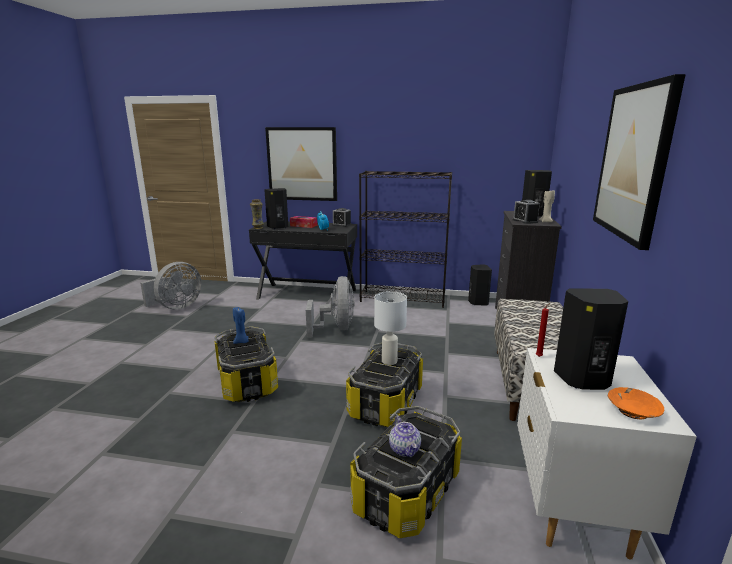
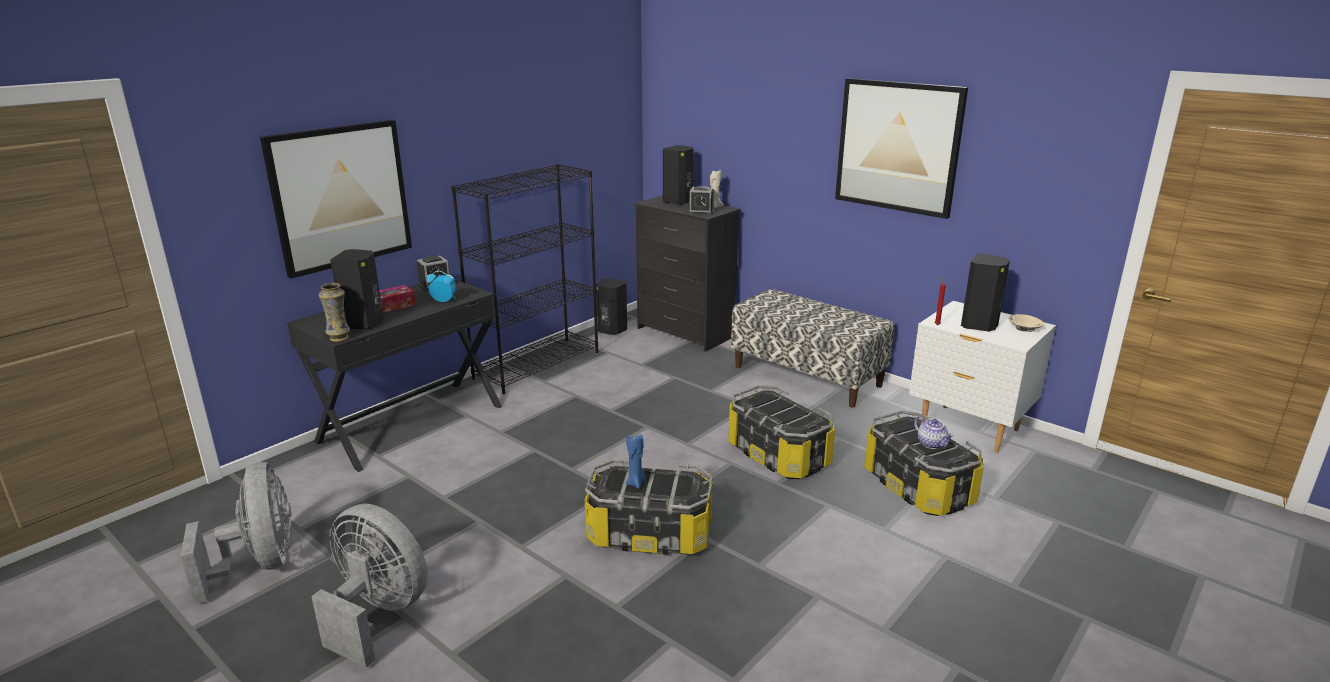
camera: 60 degrees left, 5 degrees up
grey fan [306,276,355,337] -> grey fan moved to [311,504,428,668]
white table lamp [374,291,407,365] -> none
teapot [389,416,421,458] -> teapot turned 45 degrees clockwise [914,416,954,449]
orange bowl [608,387,664,419] -> beige bowl [1009,314,1045,332]

